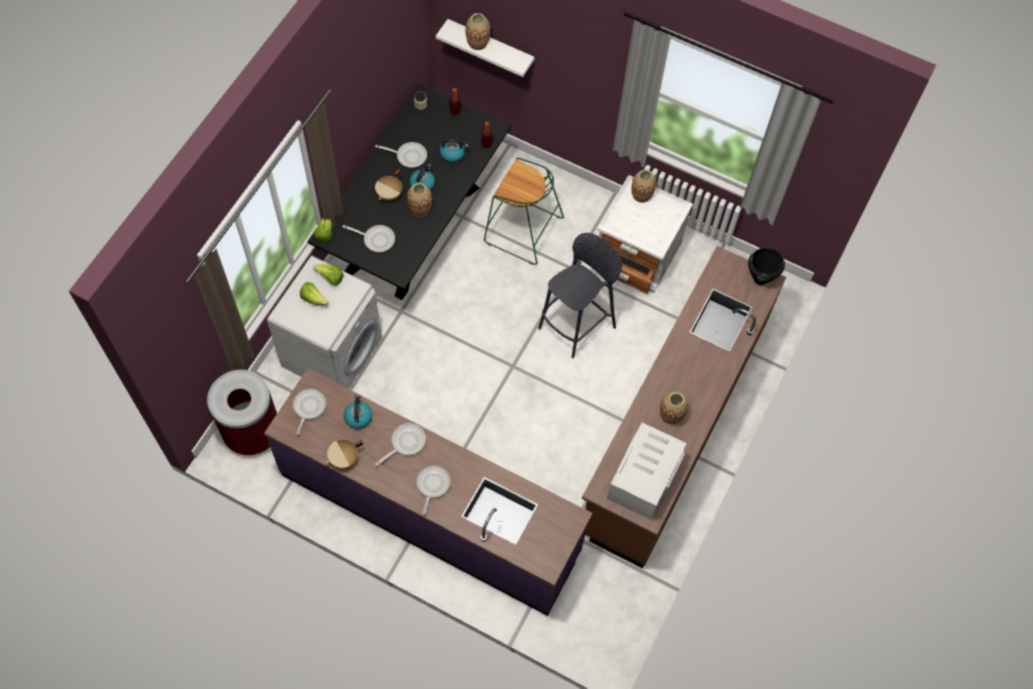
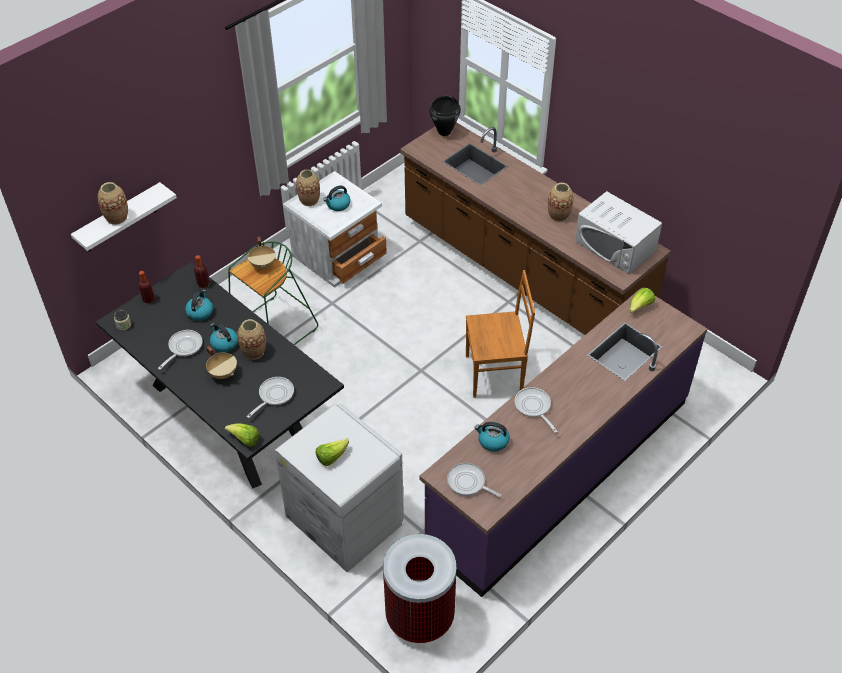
camera: 70 degrees left, 15 degrees down
lettuce [313,264,343,285] -> lettuce moved to [630,288,655,313]
beige cooking pot [325,439,363,468] -> beige cooking pot moved to [248,237,276,270]
frying pan [416,465,451,514] -> none
grey stool [538,233,622,358] -> none
none -> kettle [323,185,351,211]
none -> brown chair [466,270,535,398]

